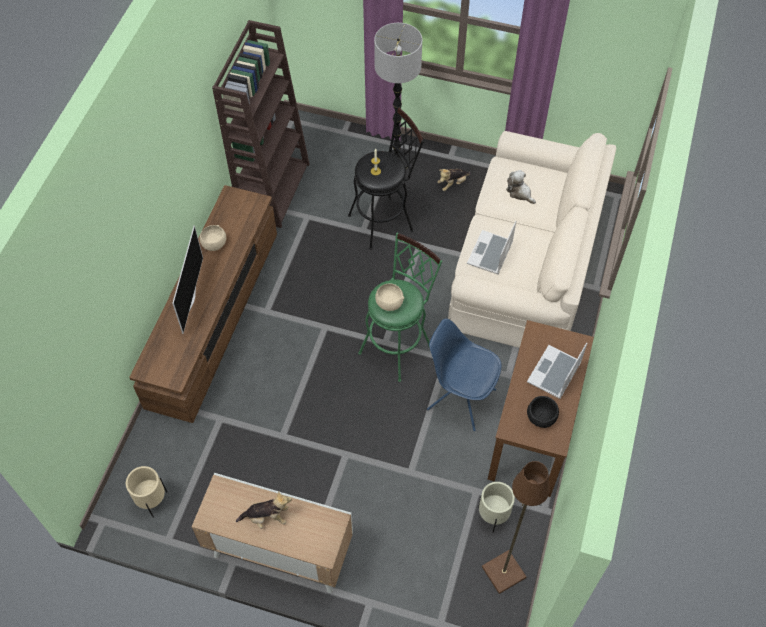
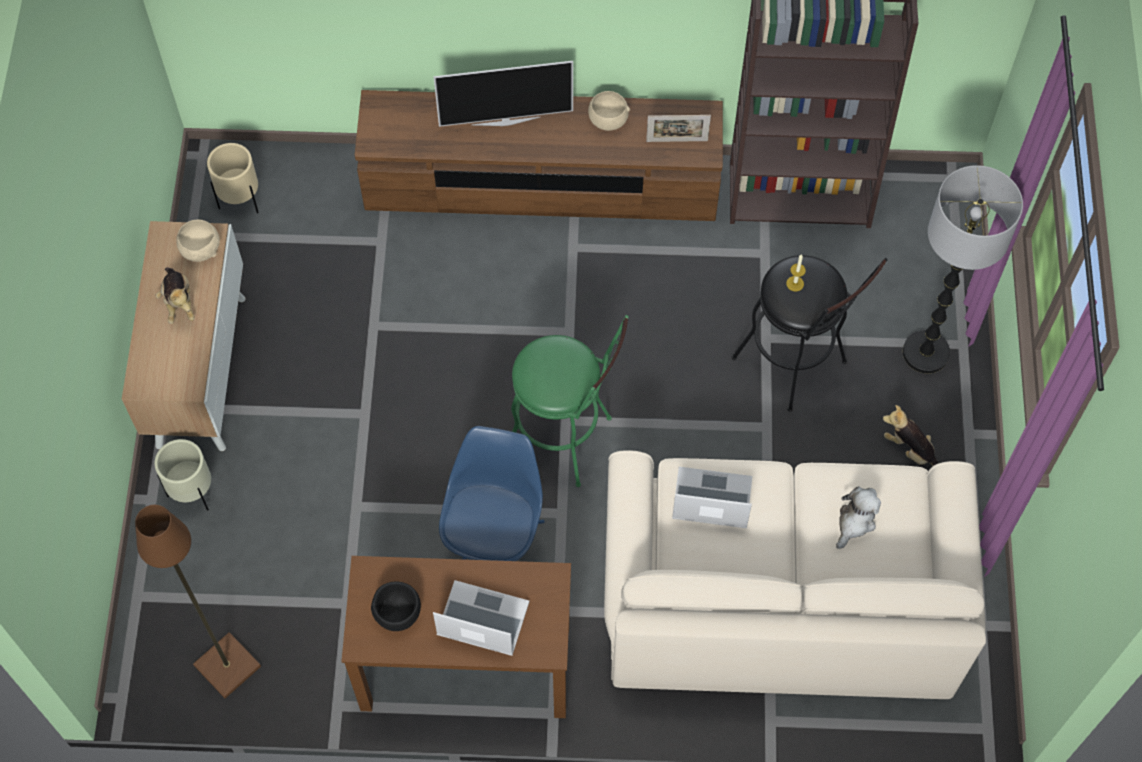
camera: 75 degrees right, 5 degrees up
beige bowl [375,283,404,311] -> beige bowl moved to [176,220,220,262]
beige planter [478,482,515,533] -> beige planter moved to [155,439,211,511]
none -> picture frame [646,115,711,142]

